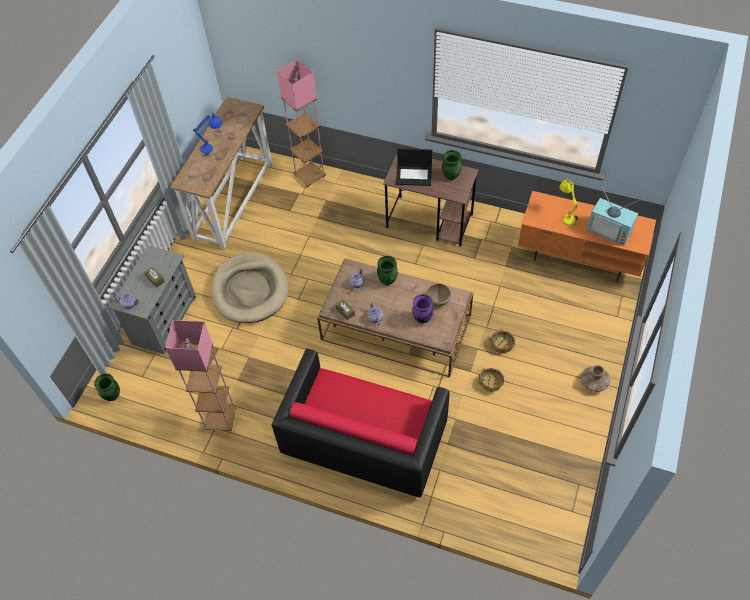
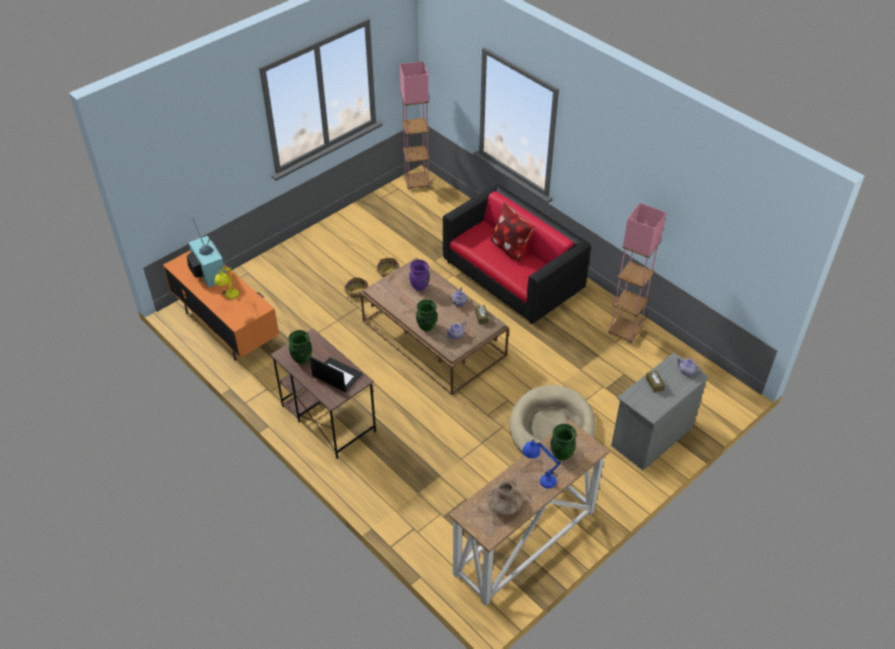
camera: 155 degrees left, 10 degrees down
green vase [94,373,120,401] -> green vase moved to [550,424,576,460]
pink floor lamp [277,59,326,188] -> pink floor lamp moved to [400,61,430,191]
brown bowl [426,283,451,306] -> none
brown vase [581,365,610,392] -> brown vase moved to [487,481,523,515]
none -> pillow [490,201,534,261]

